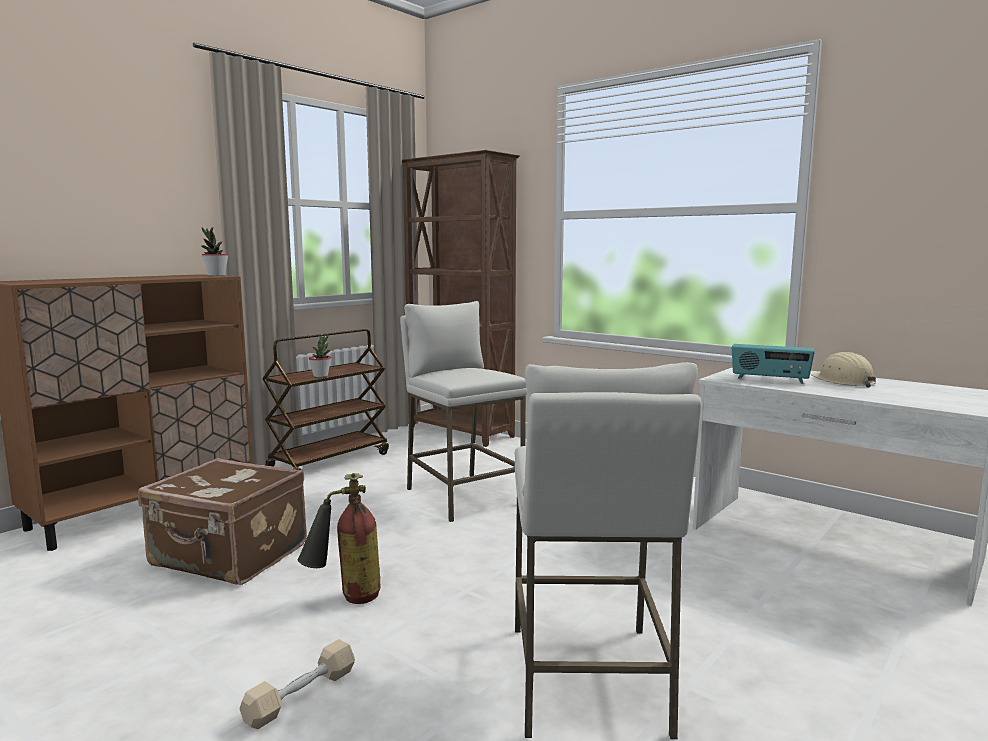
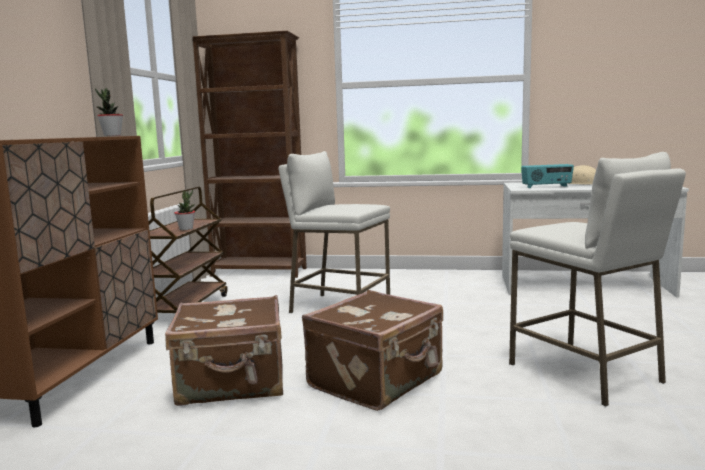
camera: 30 degrees left, 0 degrees up
beige dumbbell [239,639,355,729] -> none
fire extinguisher [298,473,381,604] -> brown suitcase [302,290,443,411]

